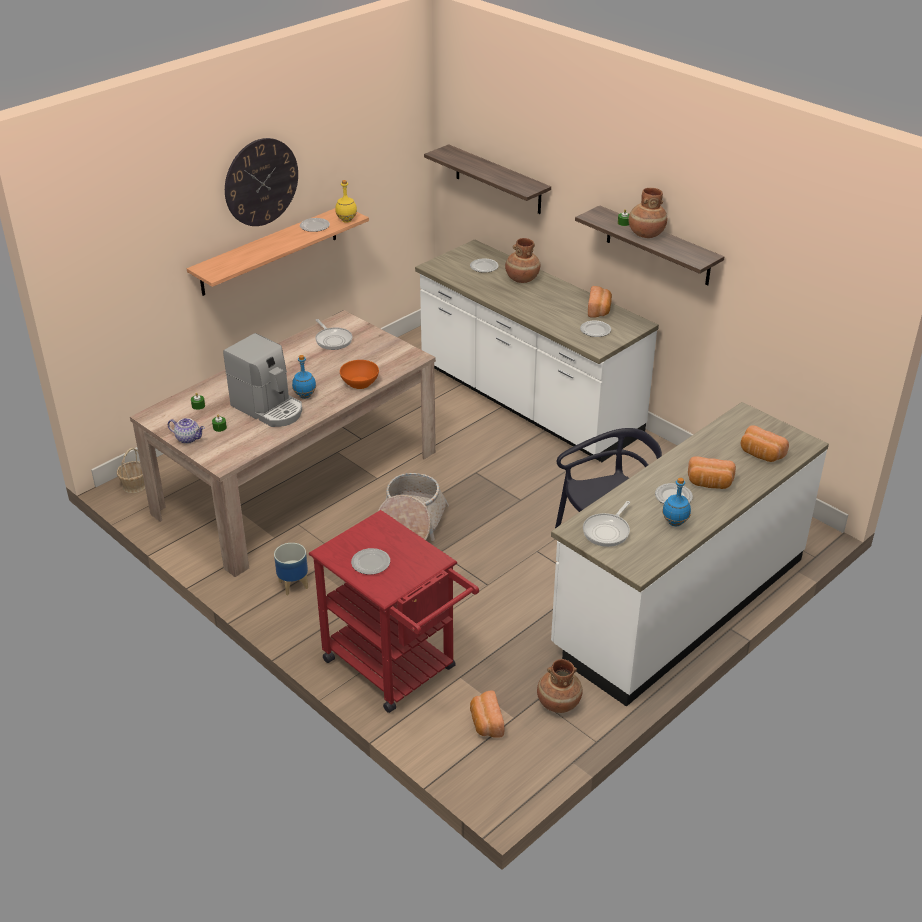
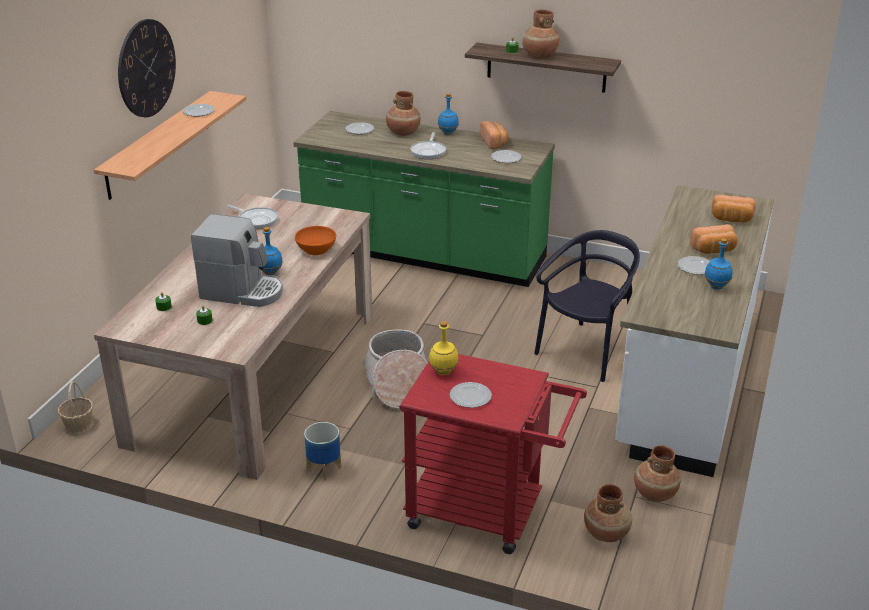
camera: 25 degrees left, 5 degrees down
teapot [168,418,205,444] -> none
yellow bottle [335,180,357,223] -> yellow bottle moved to [429,321,459,375]
white counter [415,239,659,462] -> green counter [293,111,555,287]
shelf [424,144,551,214] -> none
bread [470,690,505,738] -> brown vase [584,484,632,542]
frying pan [583,501,630,547] -> frying pan moved to [410,132,446,159]
none -> blue bottle [438,93,459,135]

